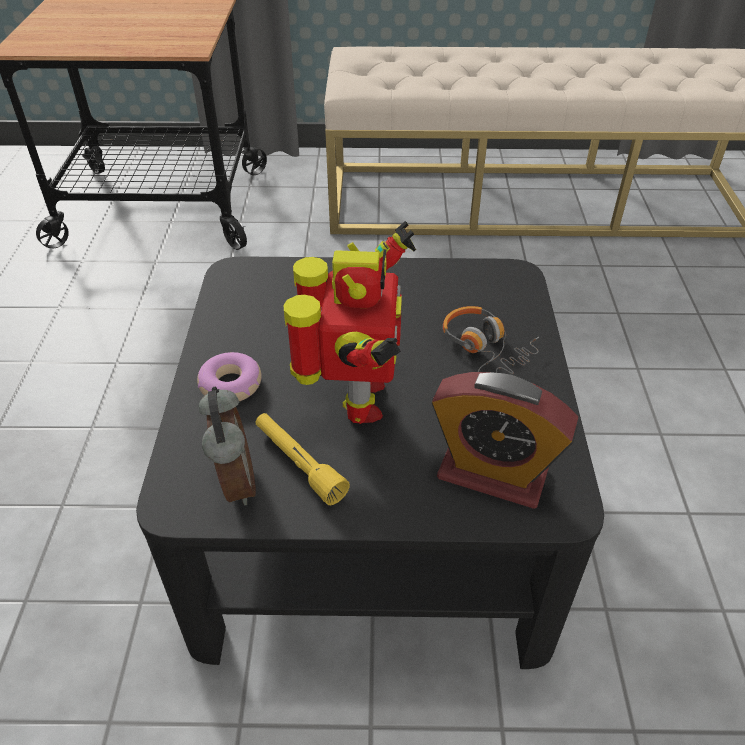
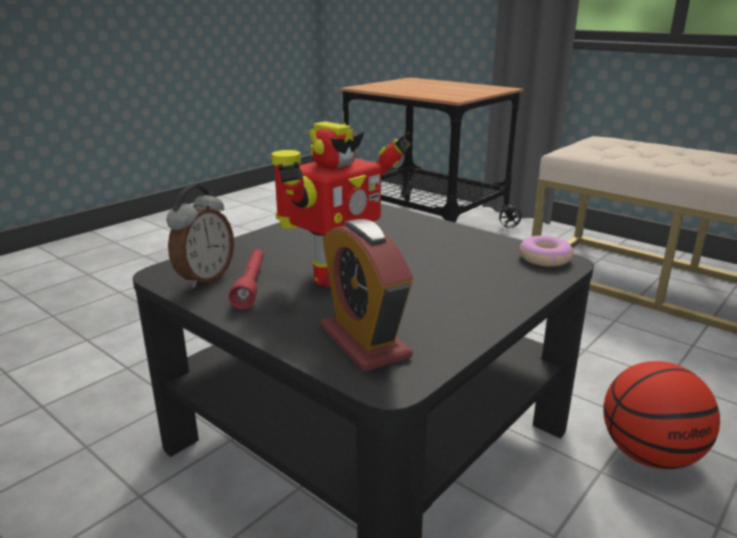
camera: 40 degrees right, 20 degrees down
donut [197,352,262,401] -> donut moved to [519,236,573,267]
yellow flashlight [255,413,350,505] -> red flashlight [228,249,264,309]
headphones [443,306,539,374] -> none
none -> basketball [603,361,720,469]

